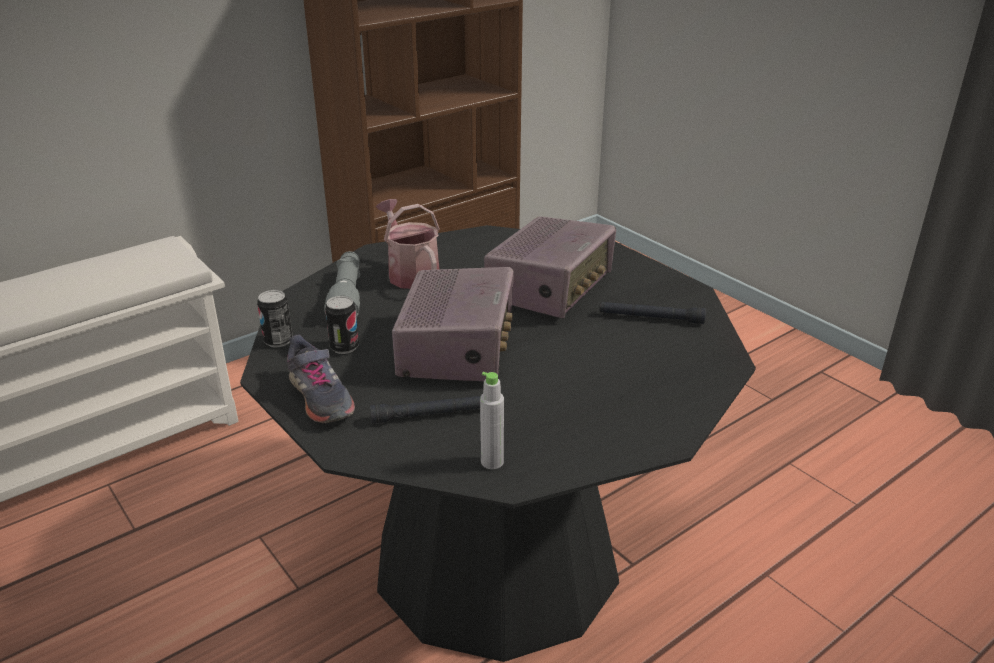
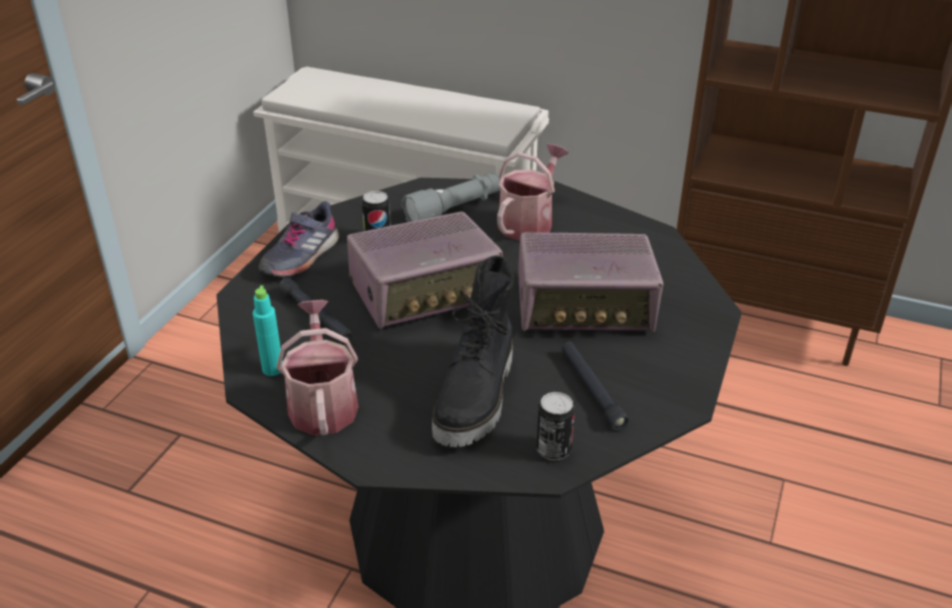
camera: 60 degrees right, 5 degrees up
can [257,290,293,347] -> can moved to [536,392,575,460]
grey bottle [480,372,504,469] -> turquoise bottle [253,285,283,376]
none -> watering can [277,300,359,435]
none -> black boot [432,255,514,447]

